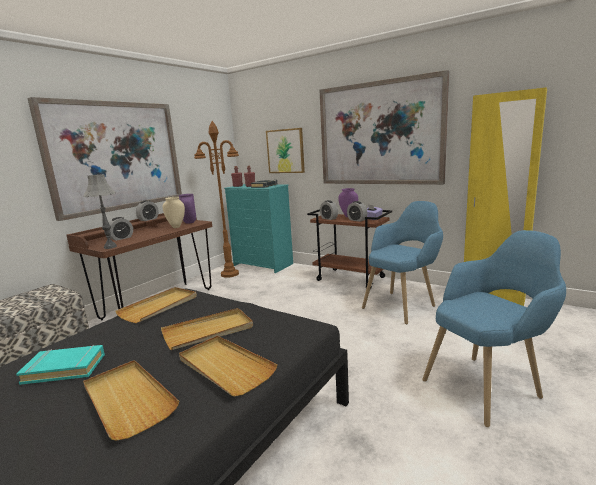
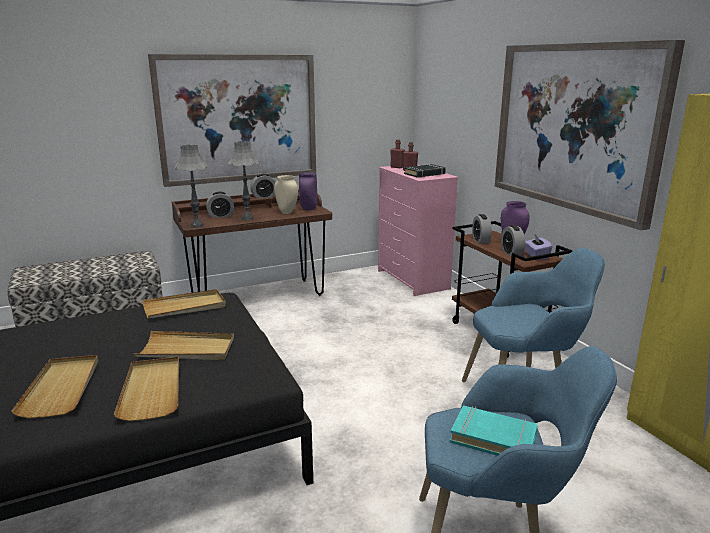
camera: 30 degrees right, 5 degrees up
turquoise book [16,345,105,385] -> turquoise book moved to [450,405,538,456]
brown floor lamp [194,121,239,278] -> none
turquoise dresser [224,184,293,273] -> pink dresser [378,165,458,296]
picture [266,128,305,173] -> none
none -> grey table lamp [228,141,259,221]

